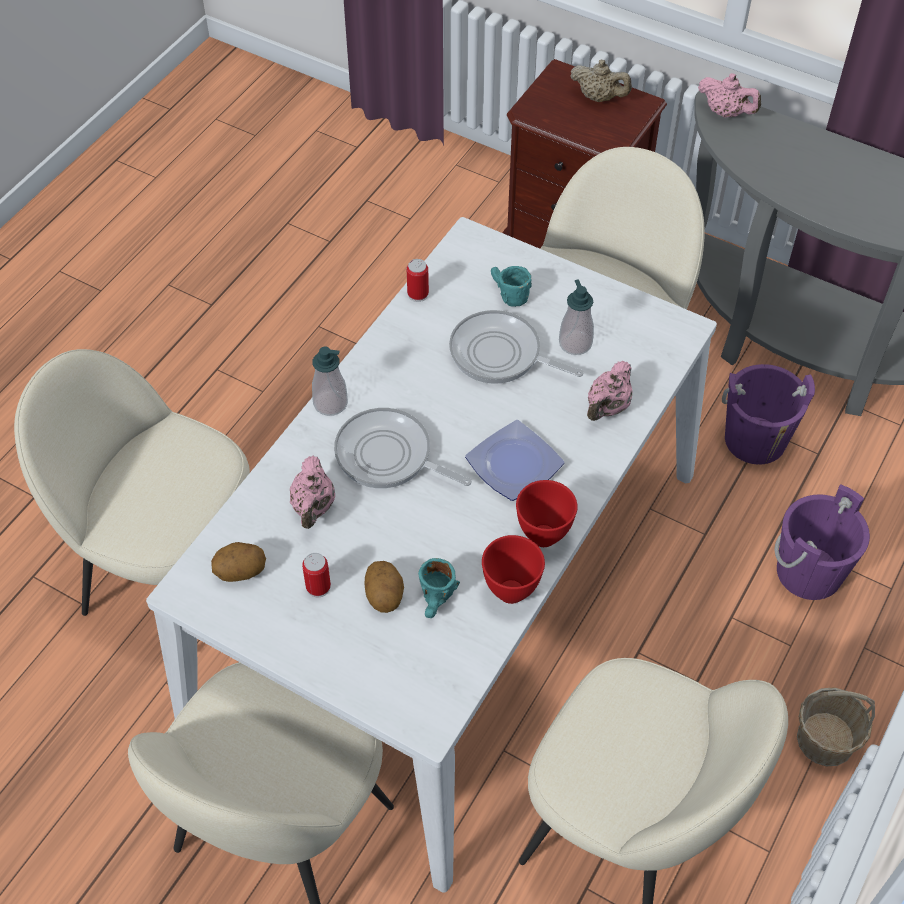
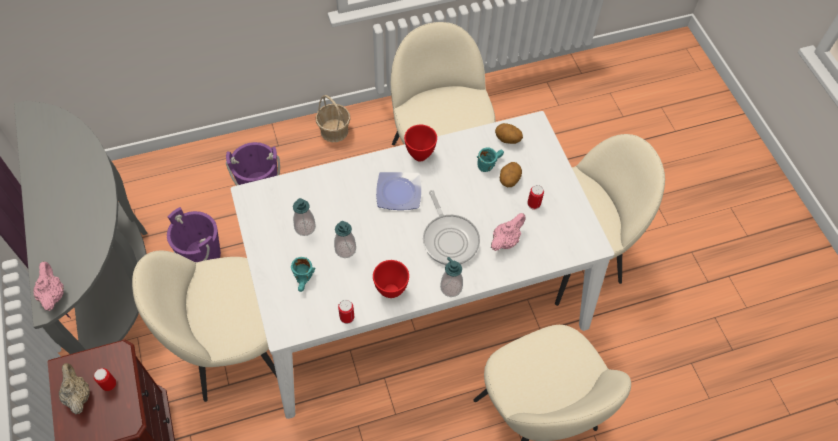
camera: 140 degrees left, 5 degrees up
potato [211,542,266,582] -> potato moved to [495,123,523,144]
frying pan [449,310,584,384] -> soap dispenser [334,221,356,258]
red bowl [482,535,545,604] -> red bowl moved to [373,260,409,298]
pink teapot [587,361,632,421] -> none
none -> can [94,368,116,391]

